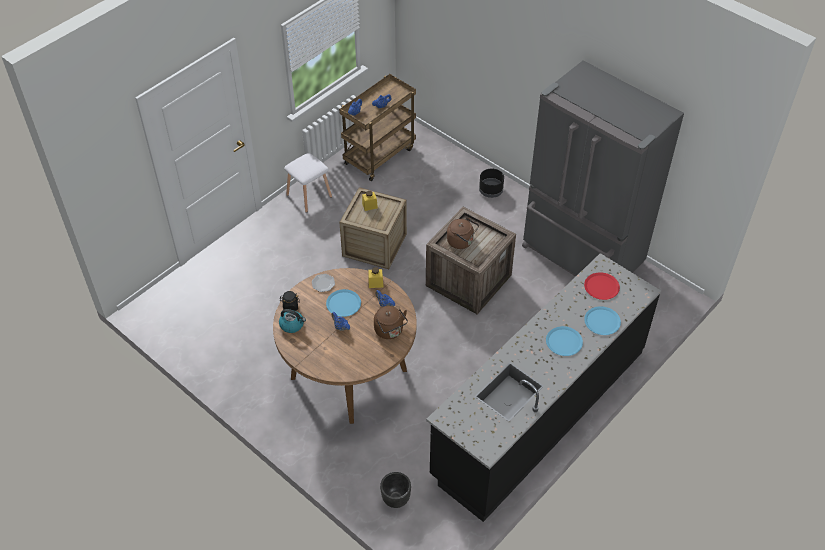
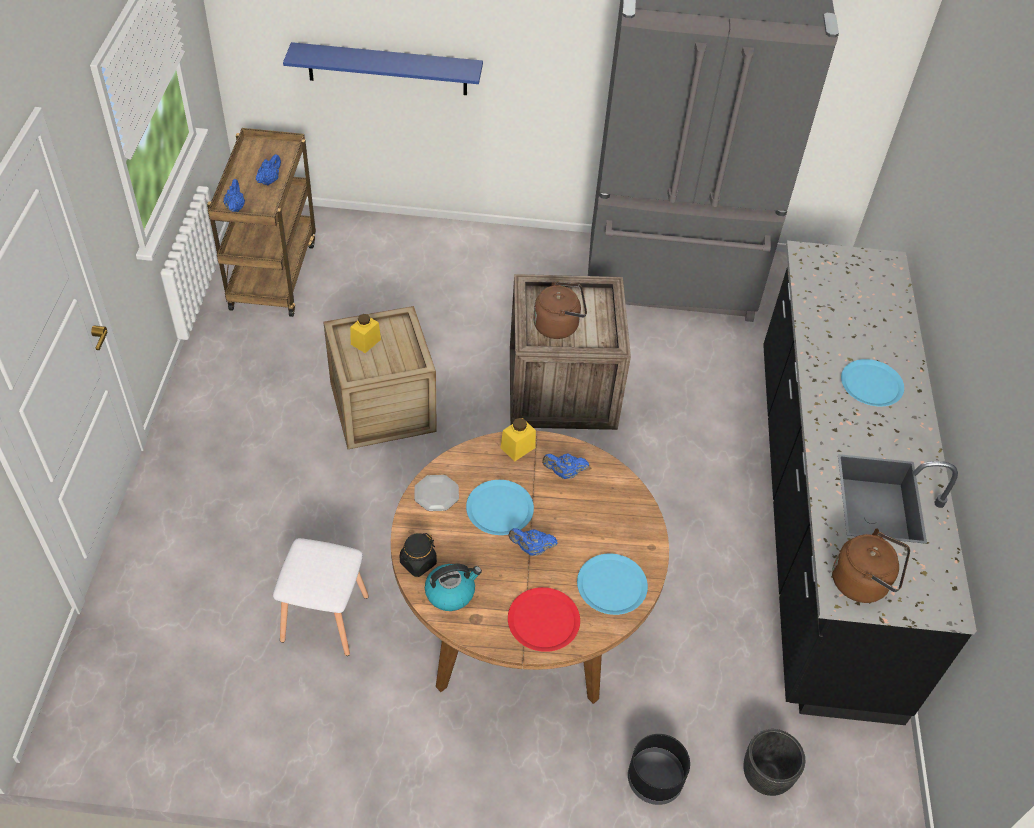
camera: 40 degrees left, 0 degrees up
white stool [284,153,332,213] -> white stool moved to [273,538,369,656]
brown kettle [374,306,408,339] -> brown kettle moved to [832,529,910,603]
black planter [479,169,504,198] -> black planter moved to [628,734,690,805]
red plate [584,272,620,300] -> red plate moved to [508,587,580,652]
blue plate [584,306,621,335] -> blue plate moved to [577,554,648,615]
none -> blue shelf [283,42,483,95]

